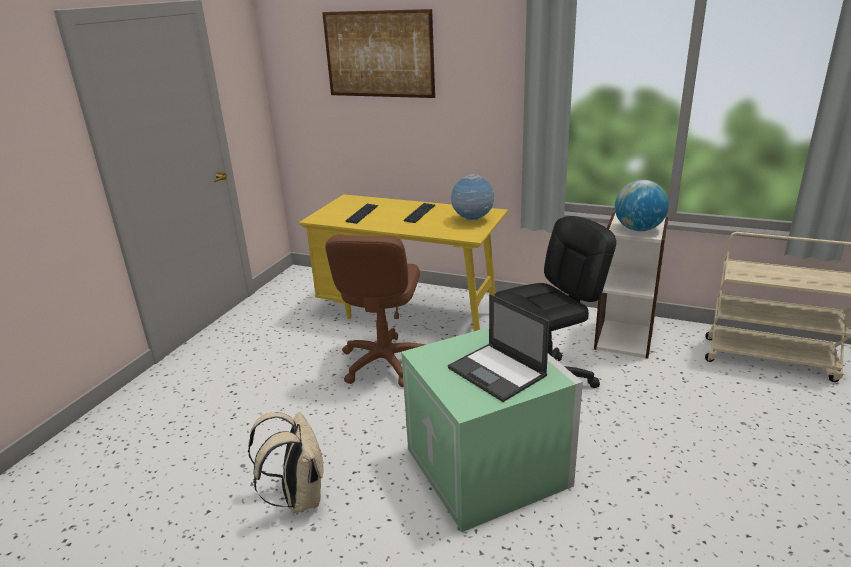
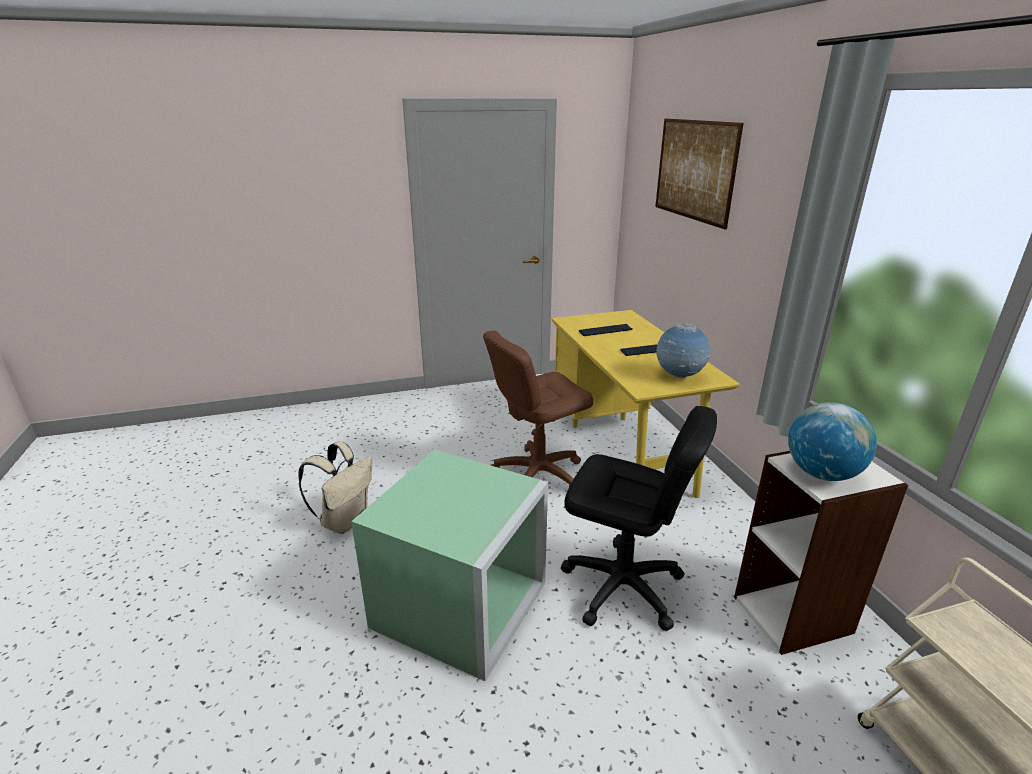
camera: 50 degrees right, 0 degrees up
laptop [448,294,549,402] -> none

